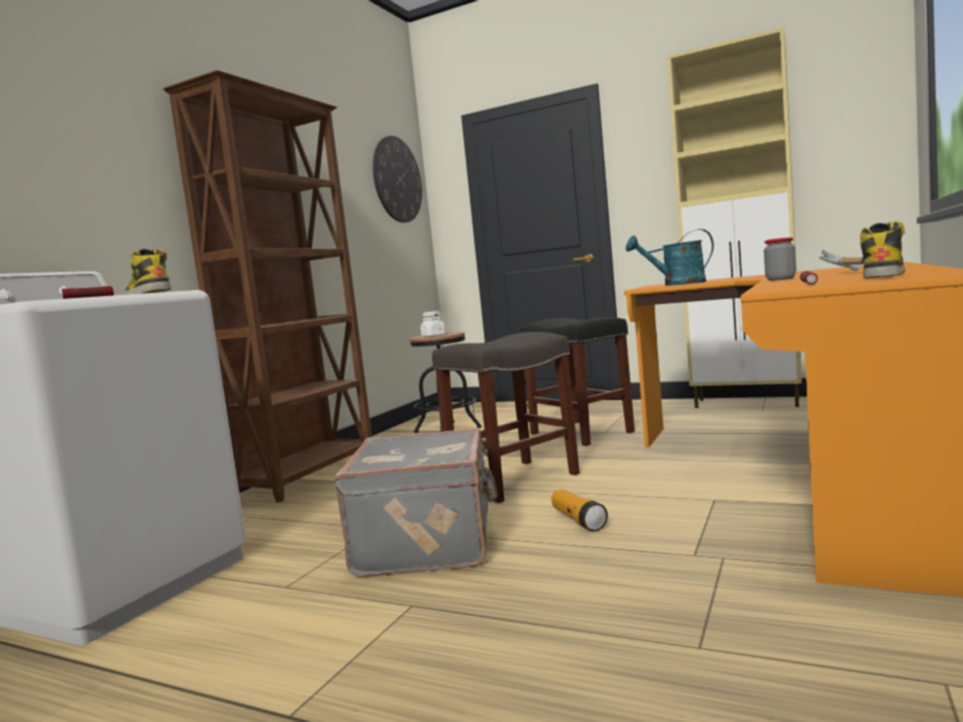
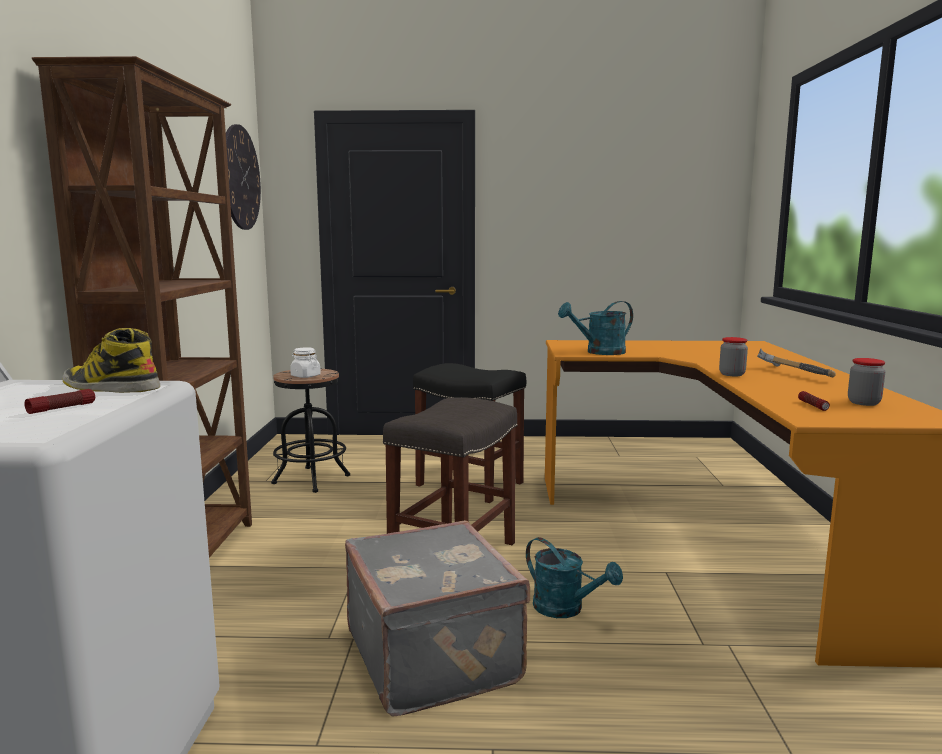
camera: 25 degrees left, 5 degrees up
flashlight [551,489,608,532] -> turquoise watering can [526,537,623,618]
beige cabinet [667,27,802,408] -> none
boot [860,221,905,279] -> jar [848,358,885,406]

